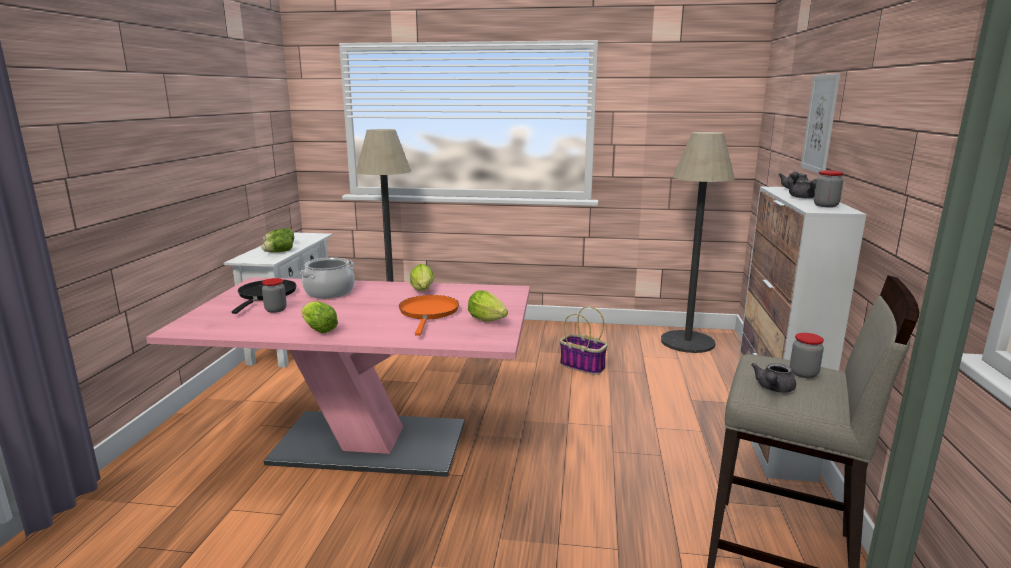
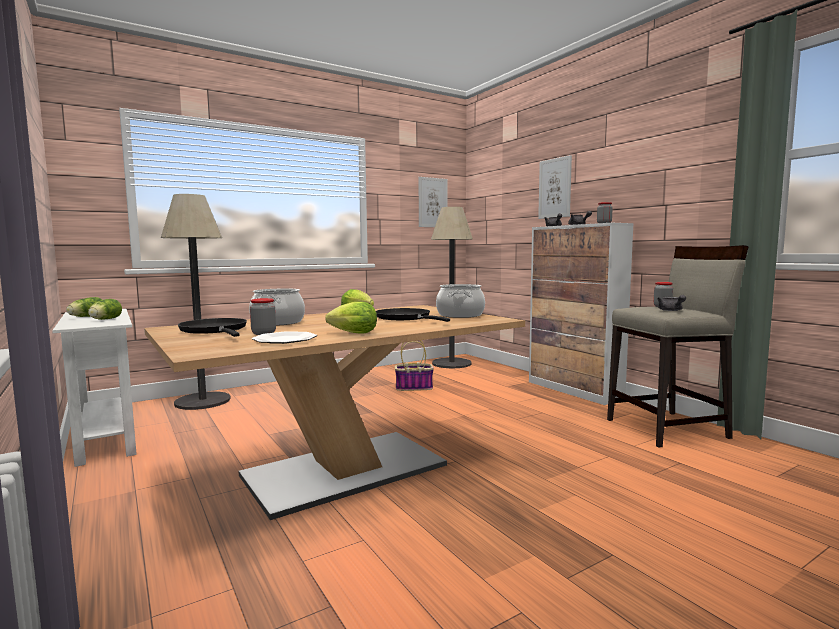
camera: 40 degrees left, 10 degrees down
pink dining table [146,277,530,477] -> brown dining table [144,305,525,520]
orange frying pan [399,295,459,336] -> black frying pan [376,308,450,322]
lettuce [468,290,508,321] -> cooking pot [436,284,485,318]
none -> plate [252,331,317,344]
none -> picture [418,177,447,227]

